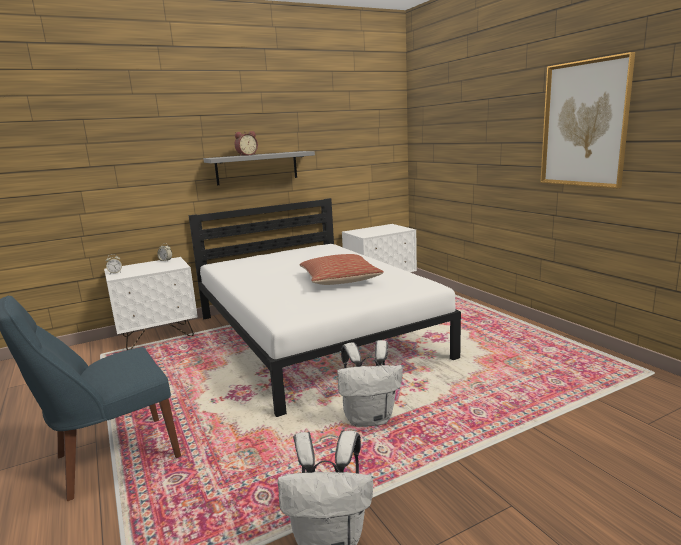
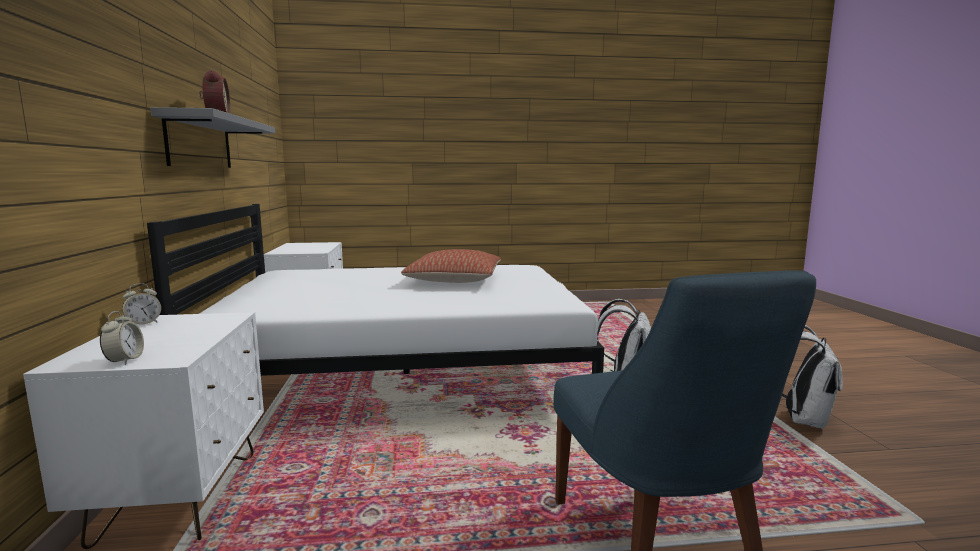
camera: 70 degrees left, 5 degrees down
picture [540,52,635,188] -> none

